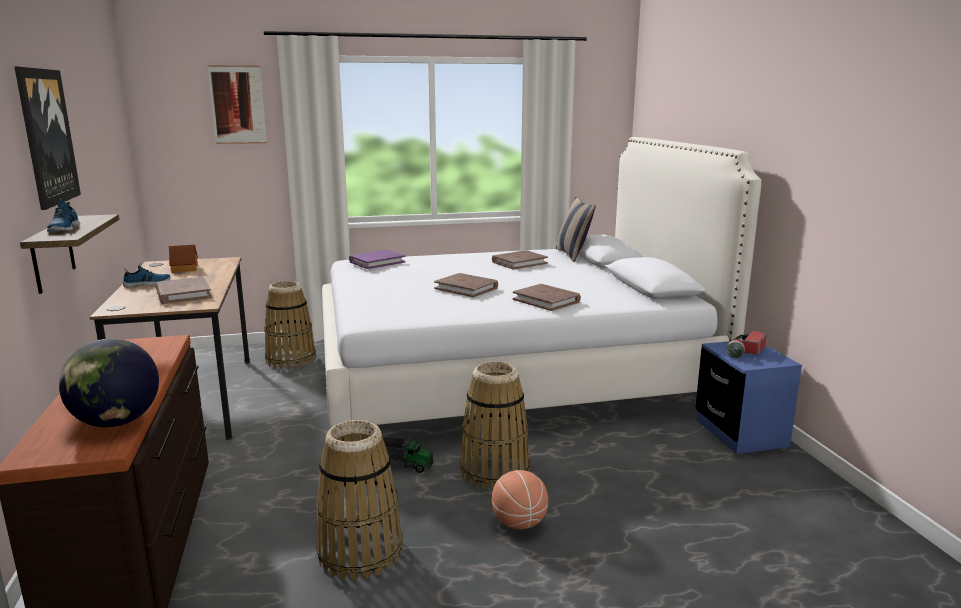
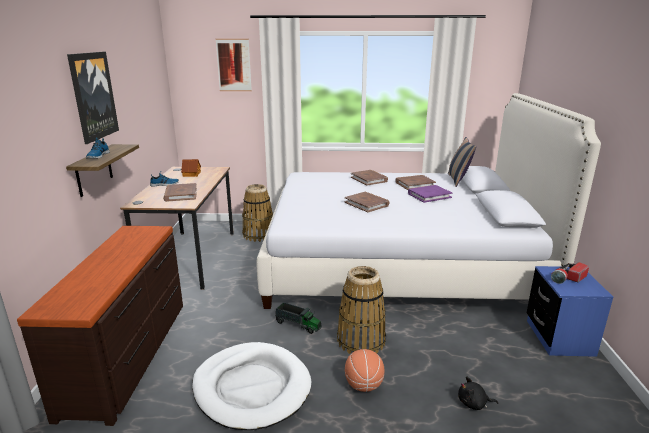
camera: 15 degrees right, 5 degrees up
globe [59,339,159,427] -> none
basket [316,420,403,580] -> white dog bed [192,342,311,430]
purple book [349,250,405,269] -> purple book moved to [408,185,452,203]
brown book [513,284,581,311] -> brown book moved to [351,170,388,186]
none -> black plush toy [458,376,498,410]

